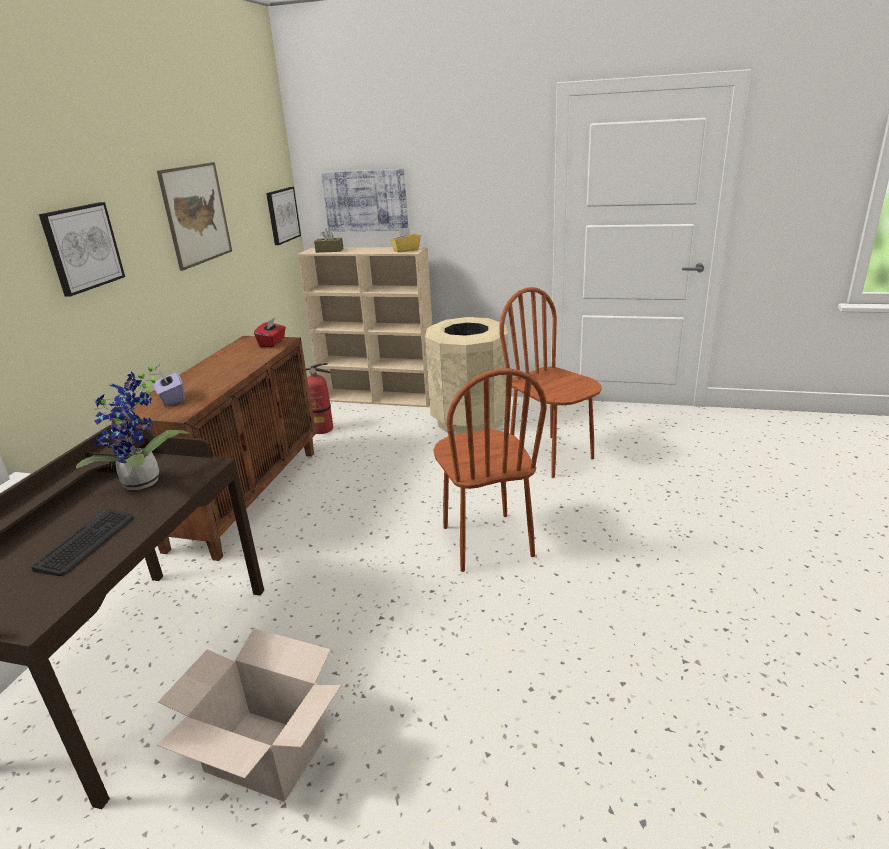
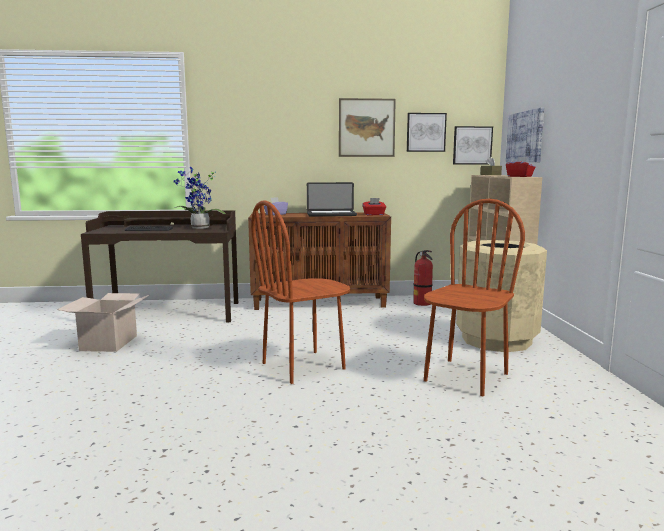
camera: 70 degrees right, 15 degrees down
picture [39,202,125,297] -> picture moved to [407,113,447,152]
yellow tissue box [390,227,421,252] -> red tissue box [506,157,535,177]
none -> laptop [307,182,357,216]

